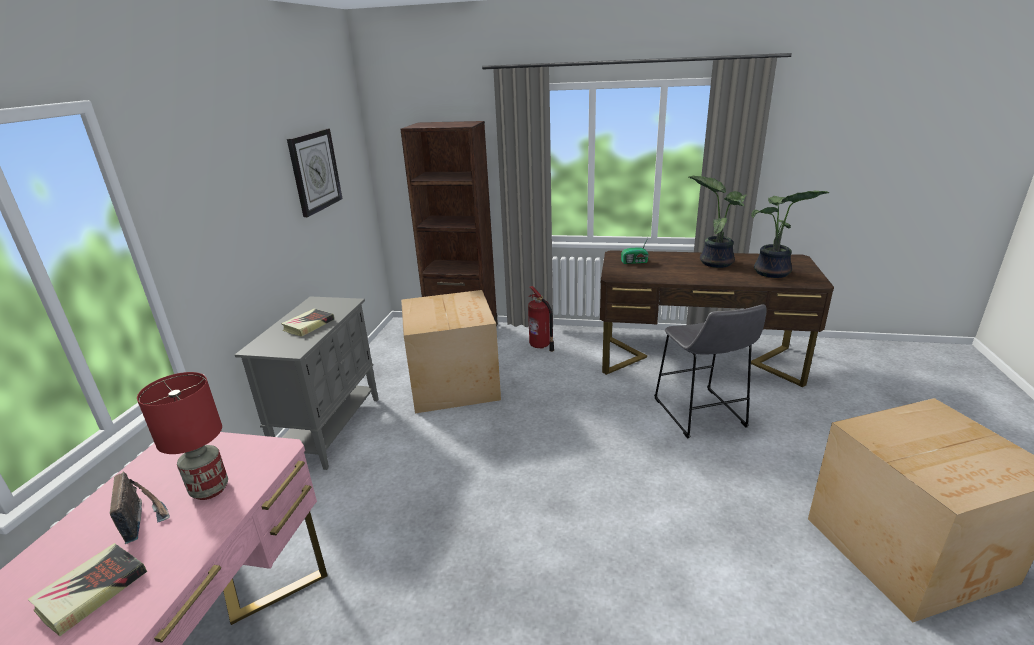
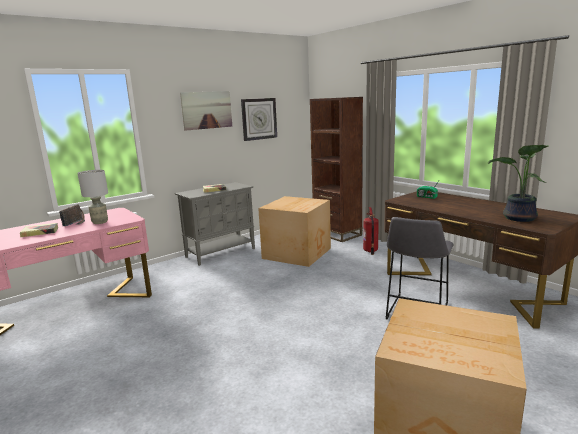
camera: 40 degrees right, 10 degrees down
red table lamp [137,372,228,500] -> grey table lamp [77,170,108,224]
potted plant [689,176,746,268] -> none
none -> picture [180,91,232,131]

